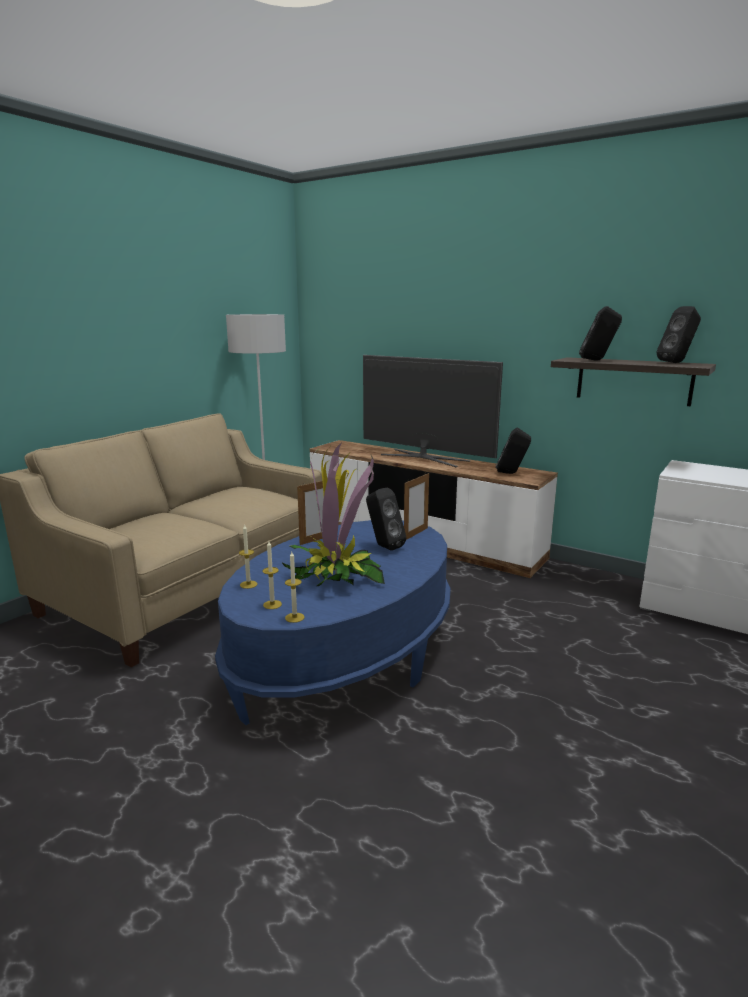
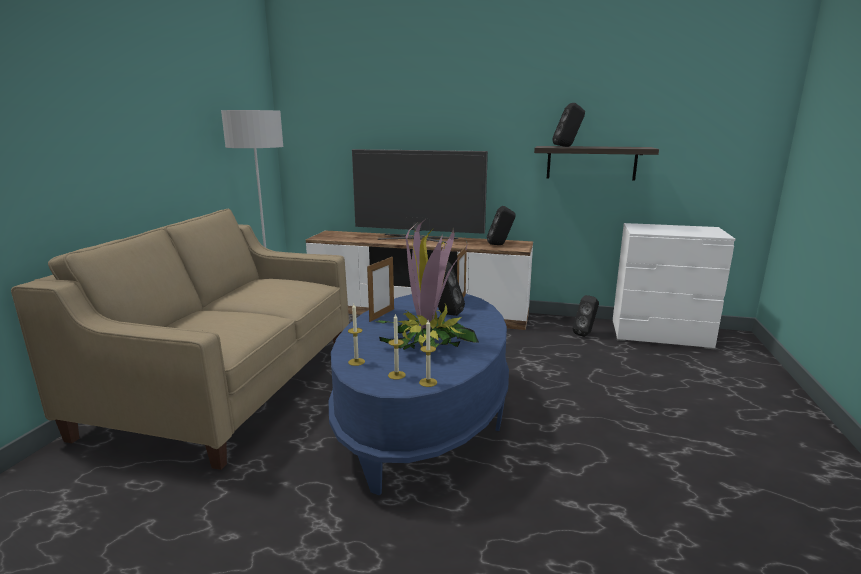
camera: 20 degrees left, 0 degrees up
black speaker [656,306,701,363] -> black speaker moved to [572,295,599,337]

